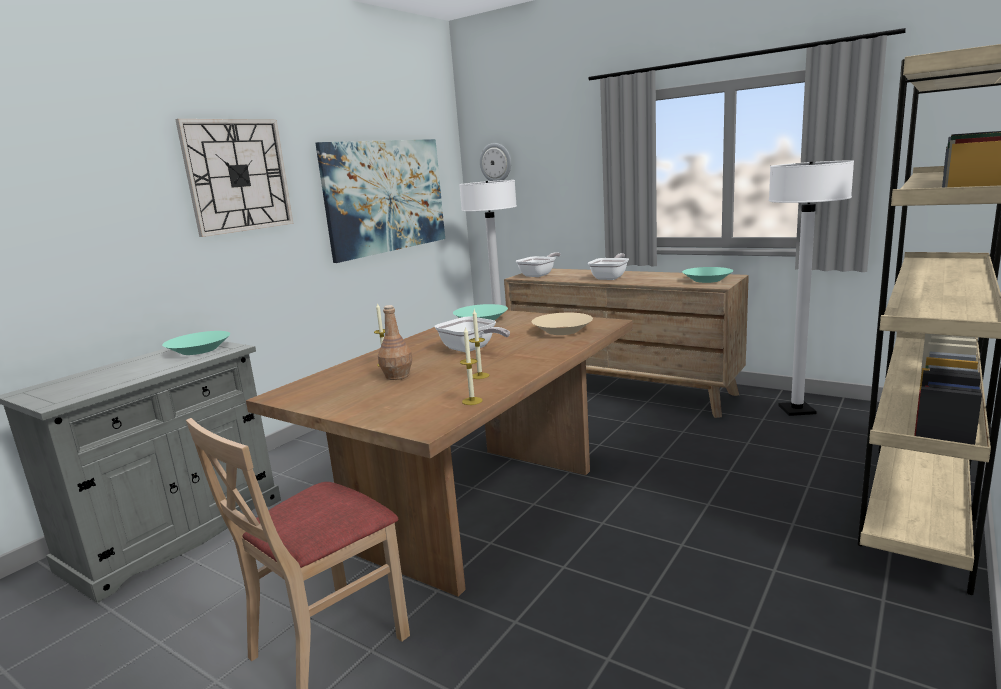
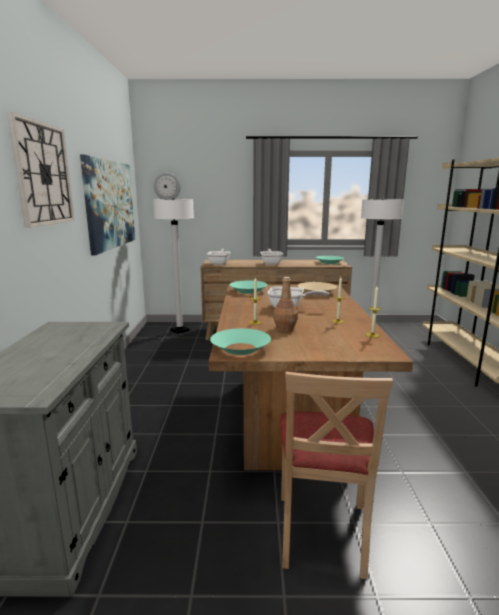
camera: 35 degrees left, 0 degrees up
turquoise bowl [162,331,230,355] -> turquoise bowl moved to [210,328,271,355]

